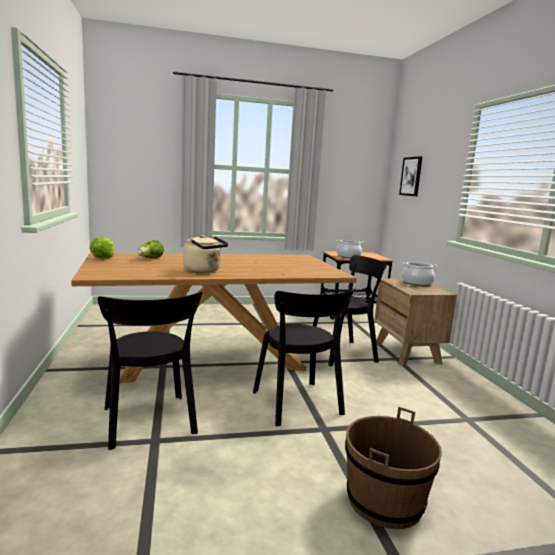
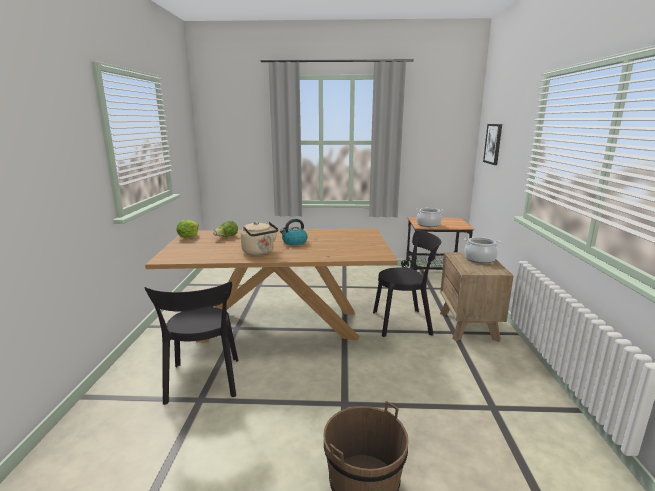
camera: 15 degrees right, 5 degrees up
black chair [253,288,356,426] -> none
none -> kettle [280,219,308,245]

